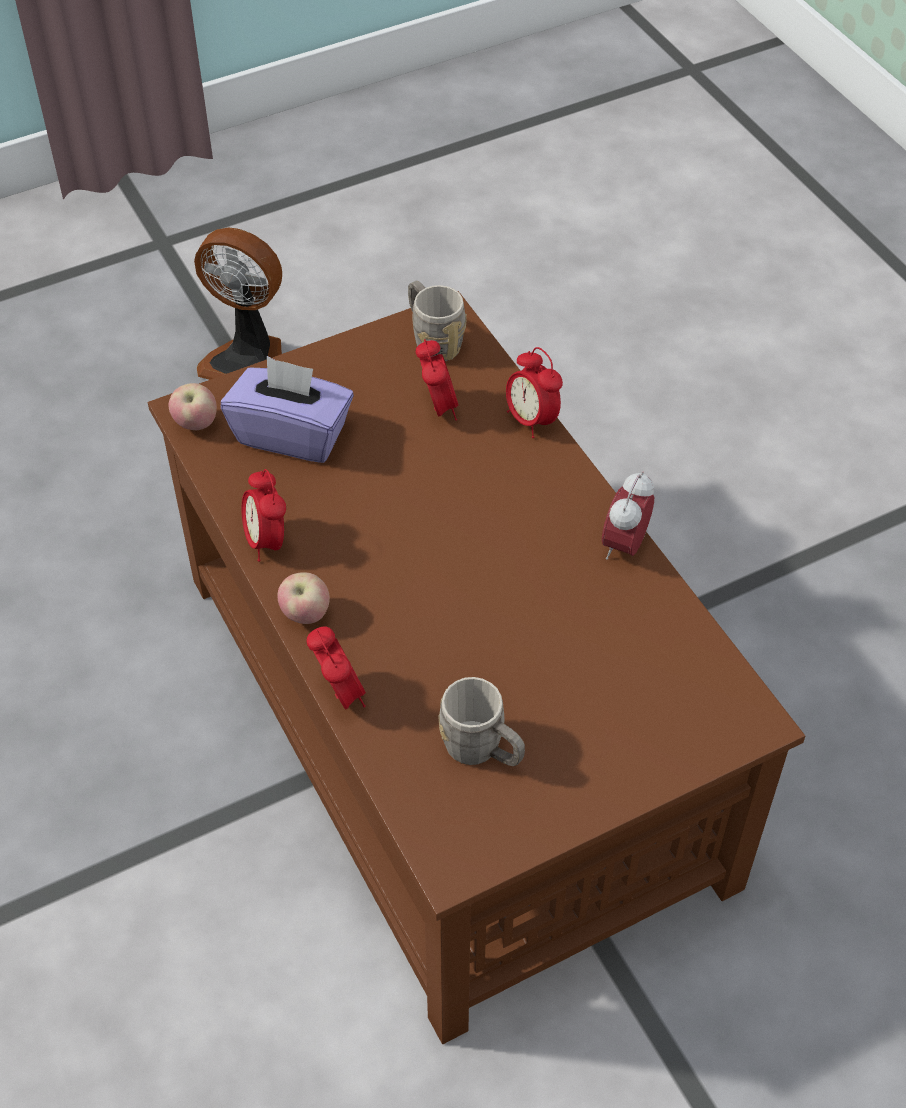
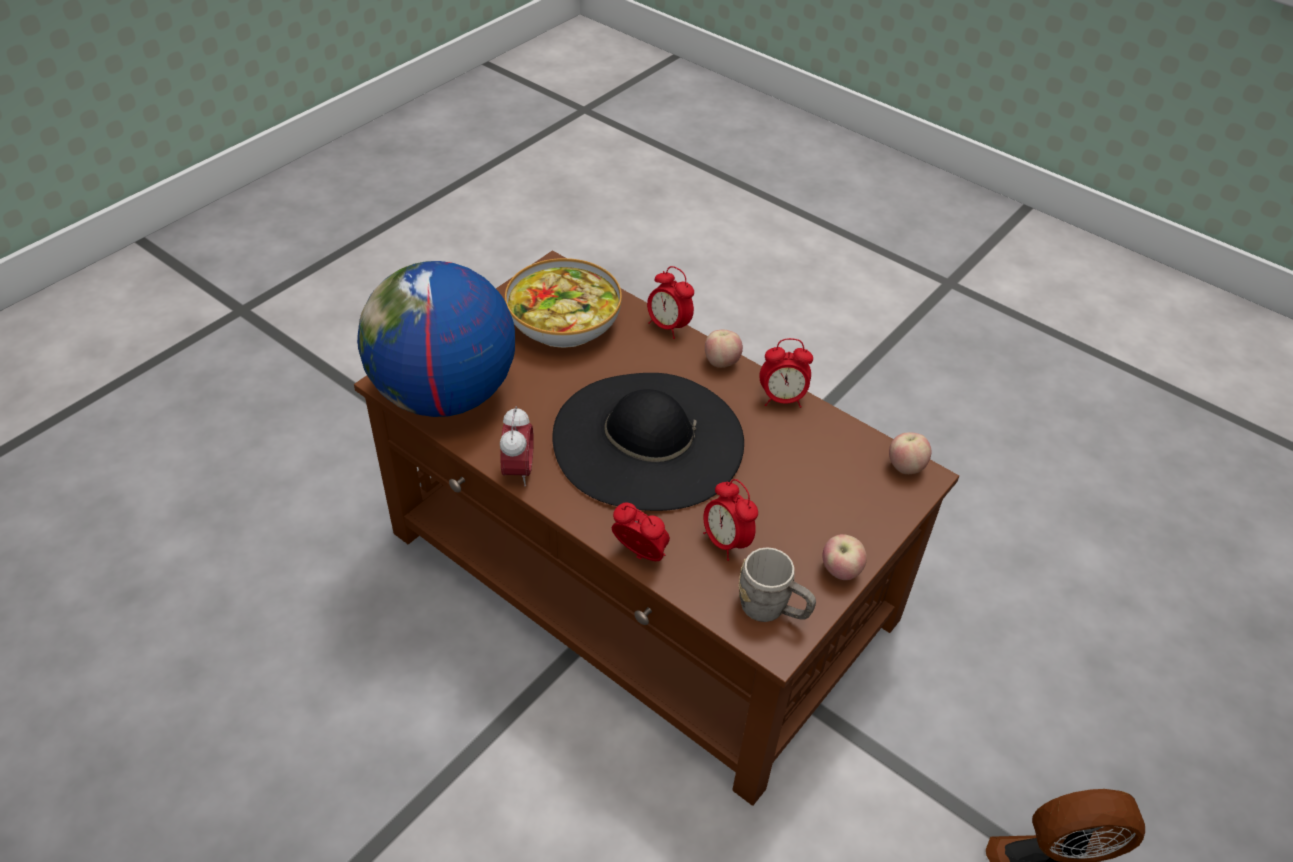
camera: 155 degrees right, 5 degrees down
purple tissue box [221,356,354,463] -> none
alarm clock [242,469,286,562] -> alarm clock turned 135 degrees clockwise [759,338,813,408]
grey mug [438,677,525,766] -> bowl [505,258,622,348]
none -> globe [357,261,515,417]
none -> black hat [553,373,744,511]
none -> apple [823,534,867,580]

